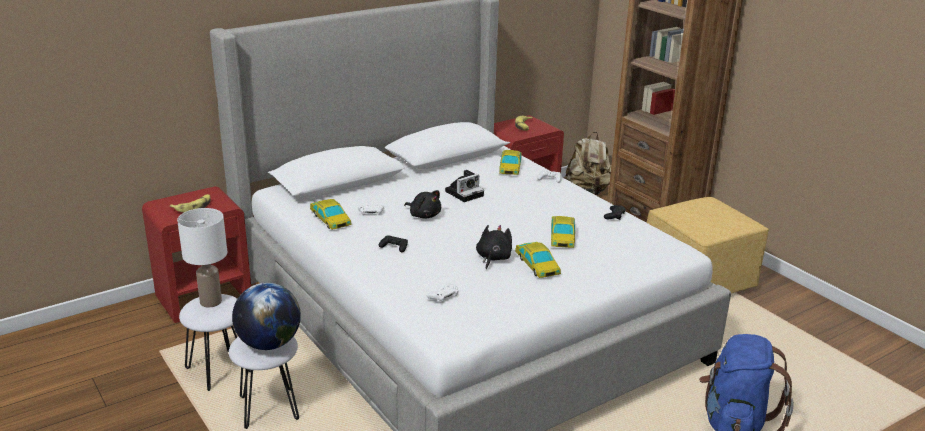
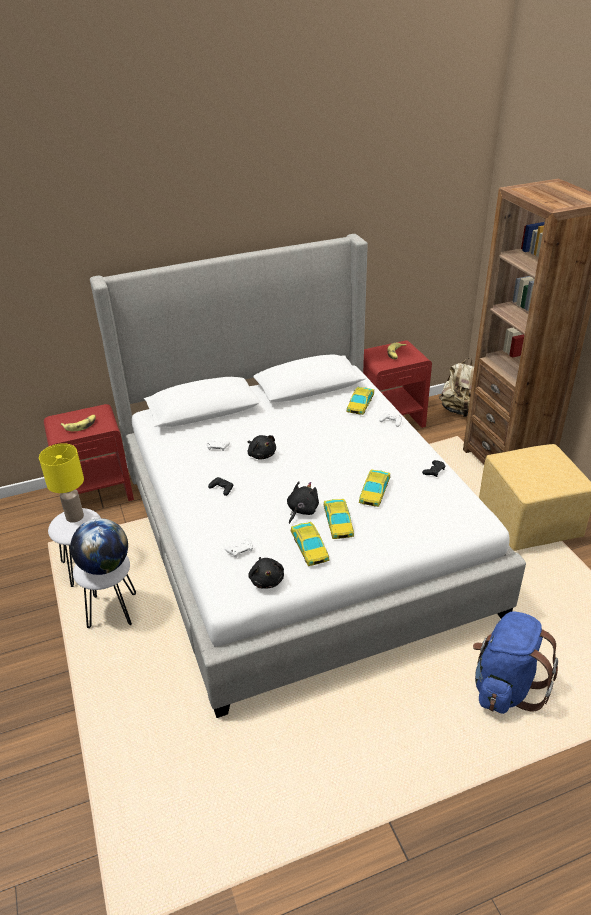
camera: 15 degrees right, 10 degrees up
white table lamp [177,208,227,307] -> yellow table lamp [39,443,84,523]
toy car [310,199,352,230] -> toy car moved to [291,522,330,566]
camera [445,170,484,202] -> none
none -> black plush toy [248,557,284,589]

